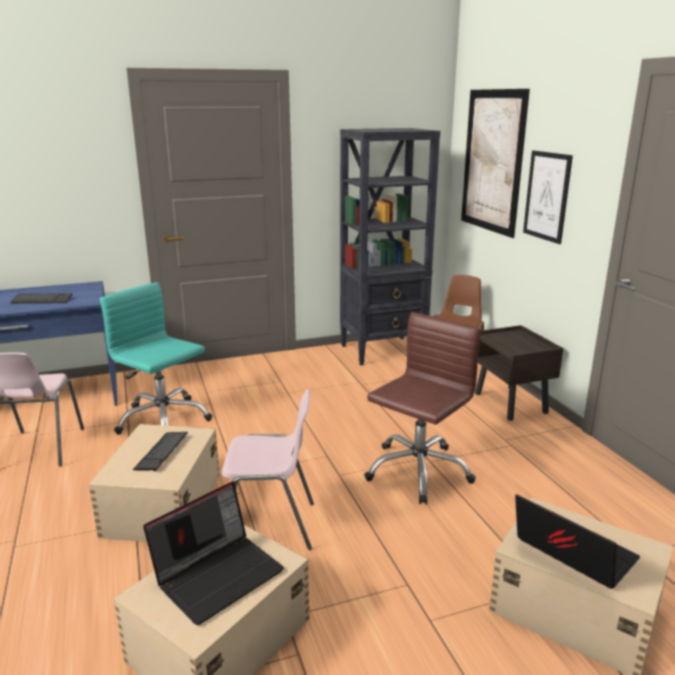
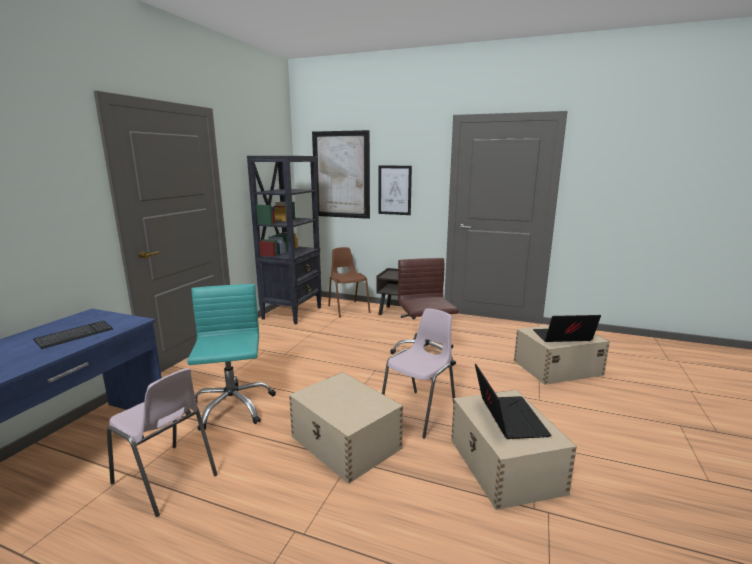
camera: 50 degrees left, 5 degrees down
turquoise office chair [100,282,212,435] -> turquoise office chair turned 90 degrees clockwise [187,284,276,430]
keyboard [133,432,188,471] -> none

